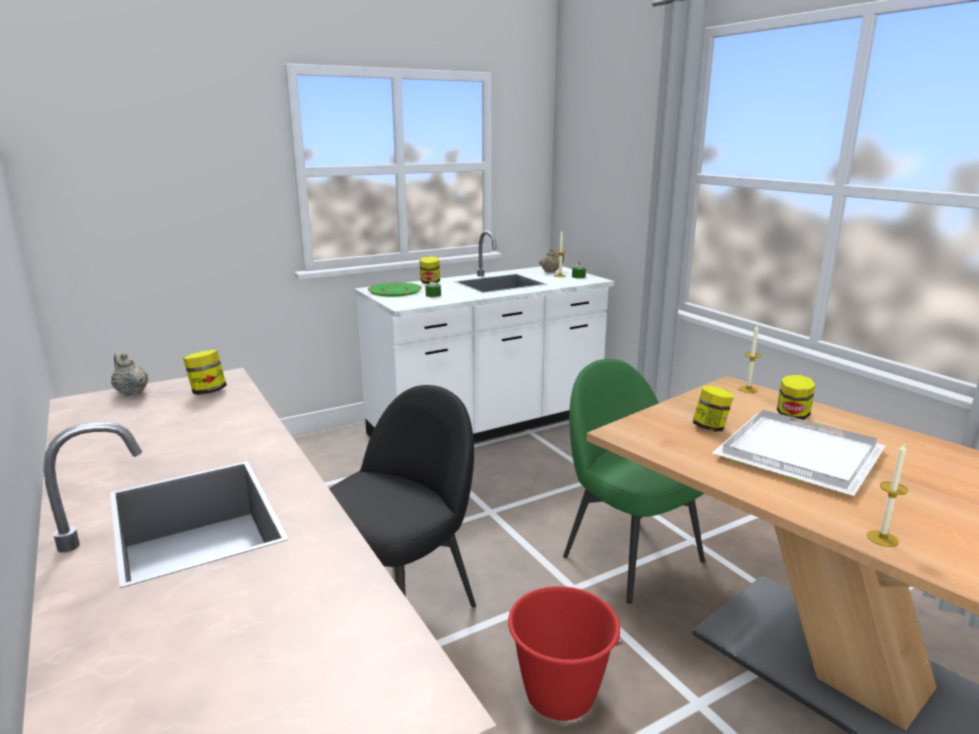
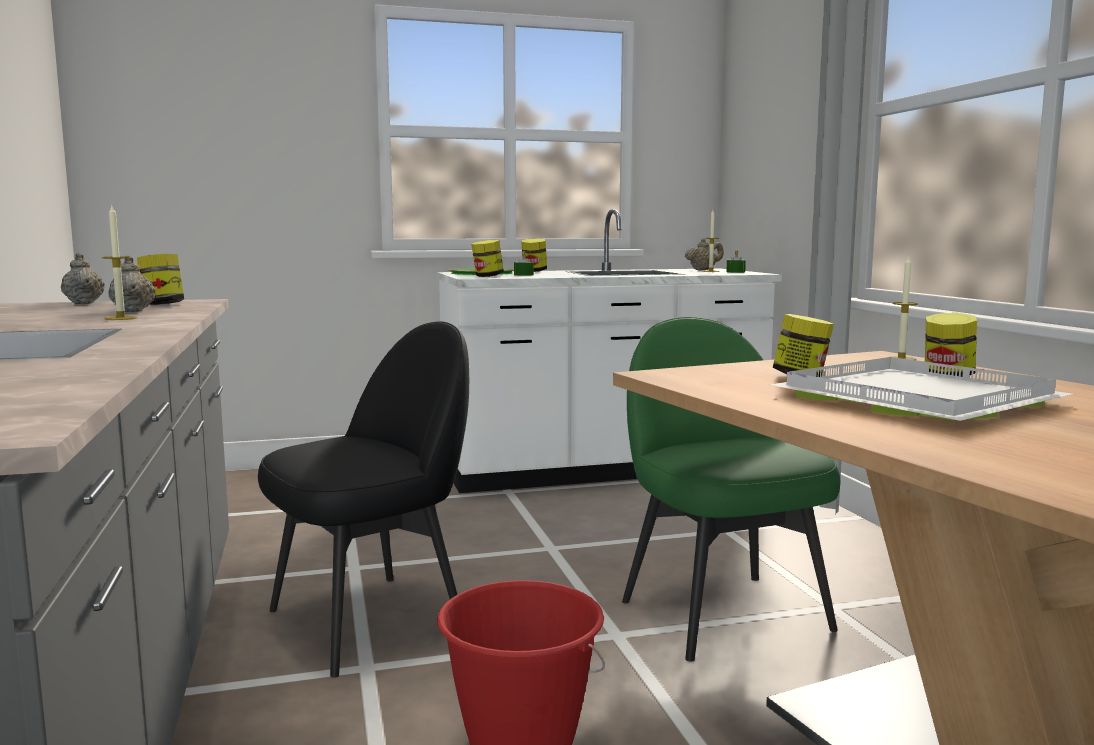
camera: 15 degrees right, 10 degrees down
candle [867,442,908,547] -> candle moved to [102,204,137,320]
none -> beige teapot [108,255,156,312]
none -> jar [471,240,504,277]

